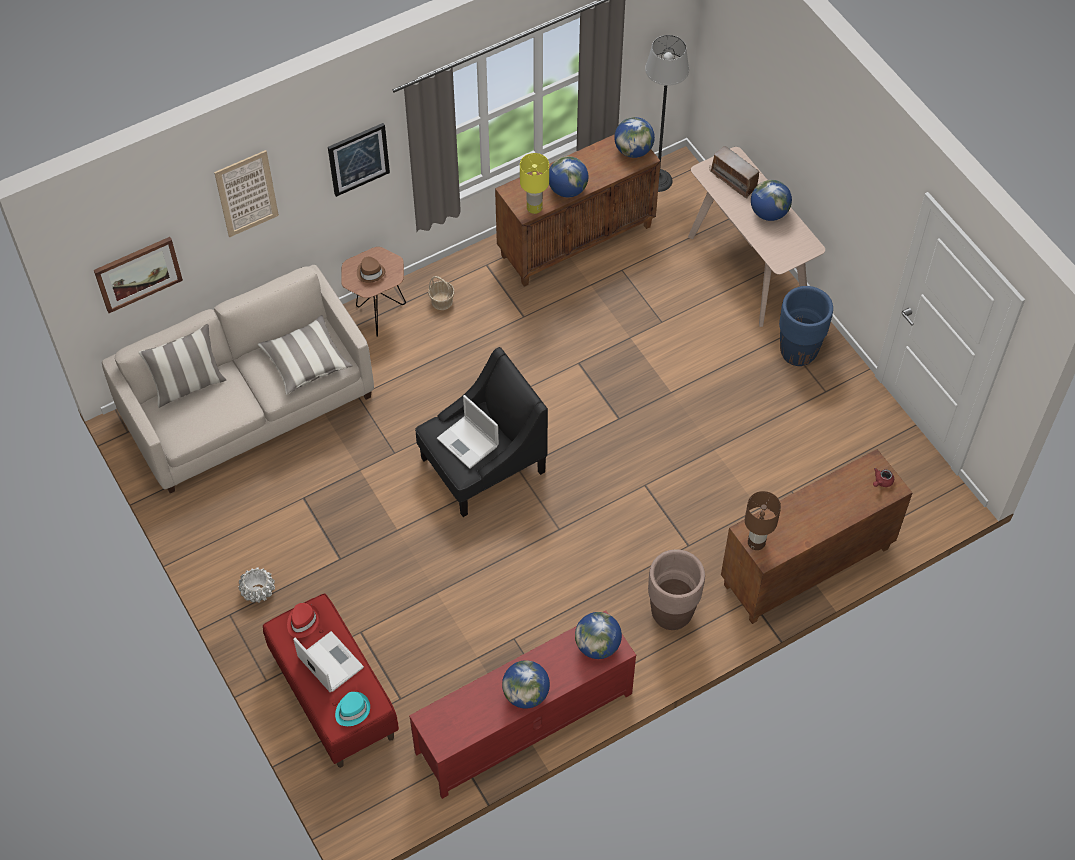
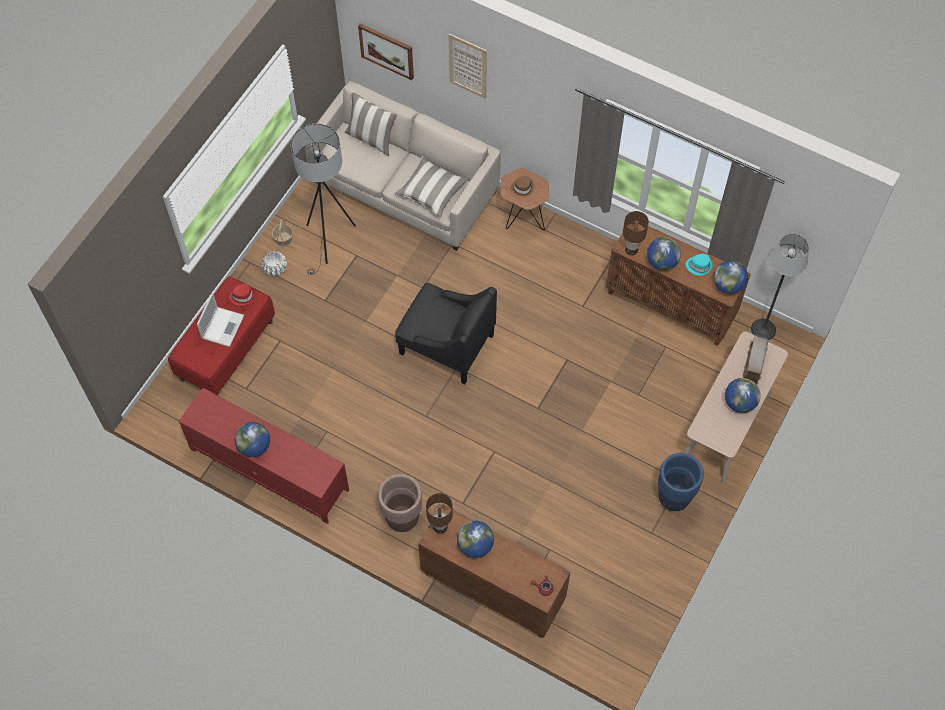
camera: 60 degrees right, 5 degrees up
picture [328,123,390,197] -> none
turquoise hat [335,692,370,726] -> turquoise hat moved to [686,254,713,276]
basket [428,276,455,310] -> basket moved to [272,219,293,247]
laptop [437,395,499,469] -> none
yellow table lamp [520,153,549,214] -> brown table lamp [623,211,649,256]
globe [575,612,622,659] -> globe moved to [457,521,494,558]
none -> grey floor lamp [291,124,356,275]

